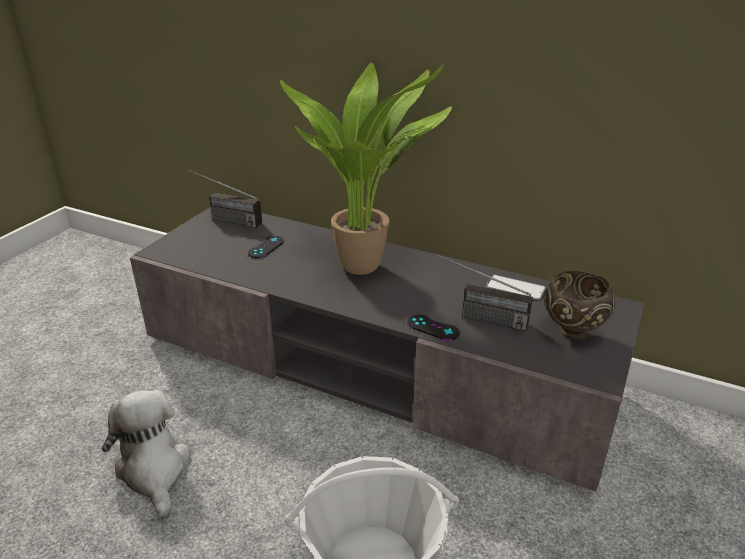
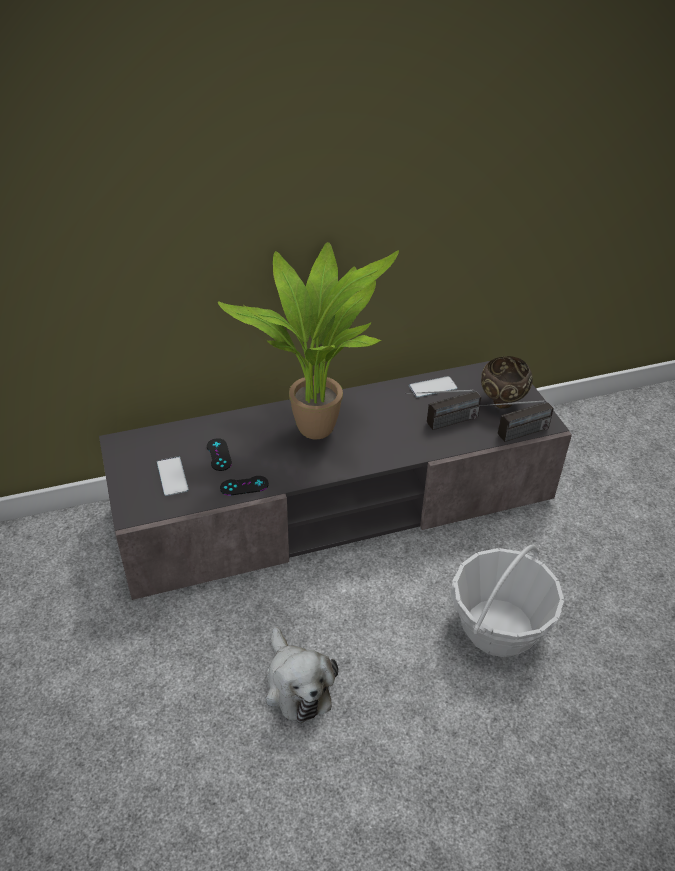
camera: 45 degrees left, 10 degrees up
plush toy [102,390,191,517] -> plush toy turned 135 degrees counterclockwise [266,627,338,723]
radio [188,170,262,228] -> radio moved to [479,400,554,442]
black game controller [407,314,460,341] -> black game controller moved to [220,476,269,496]
none -> phone [157,456,189,496]

